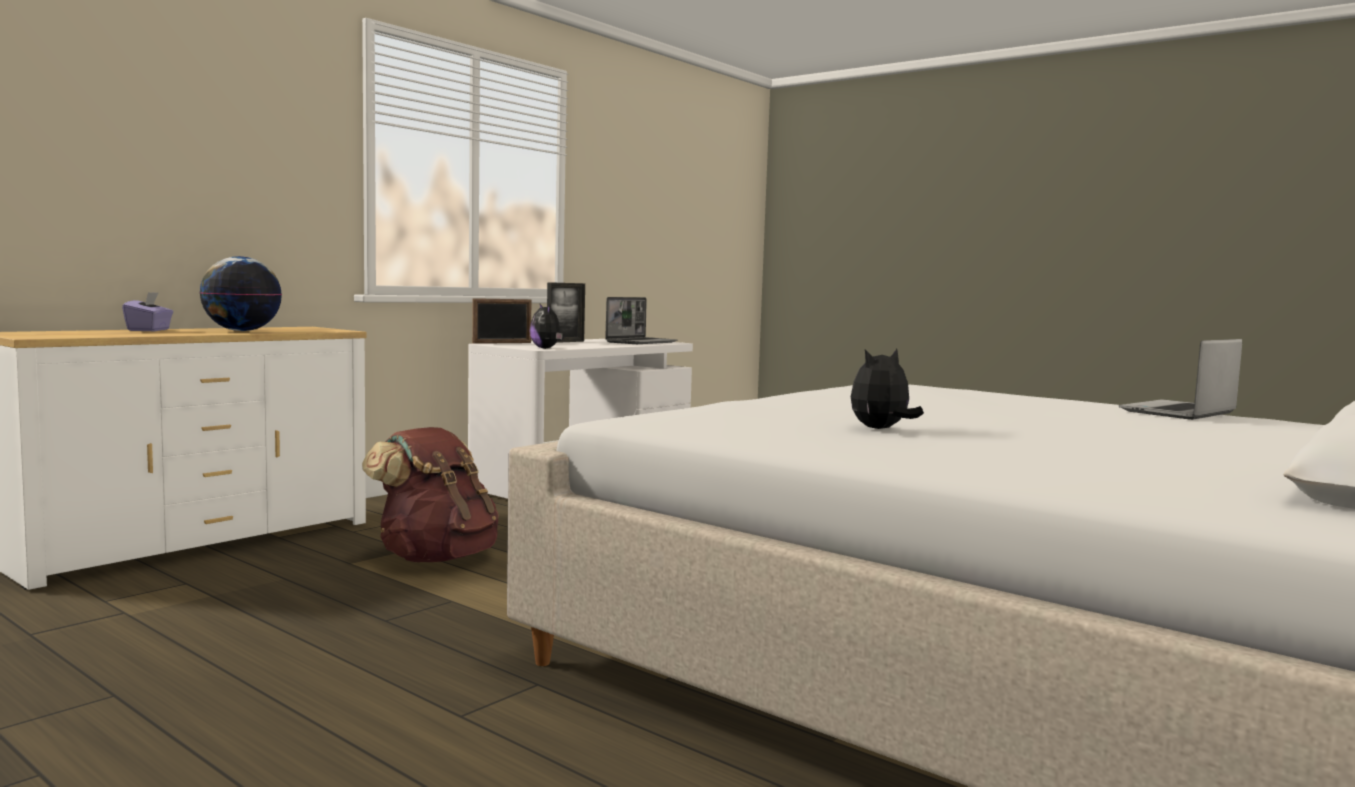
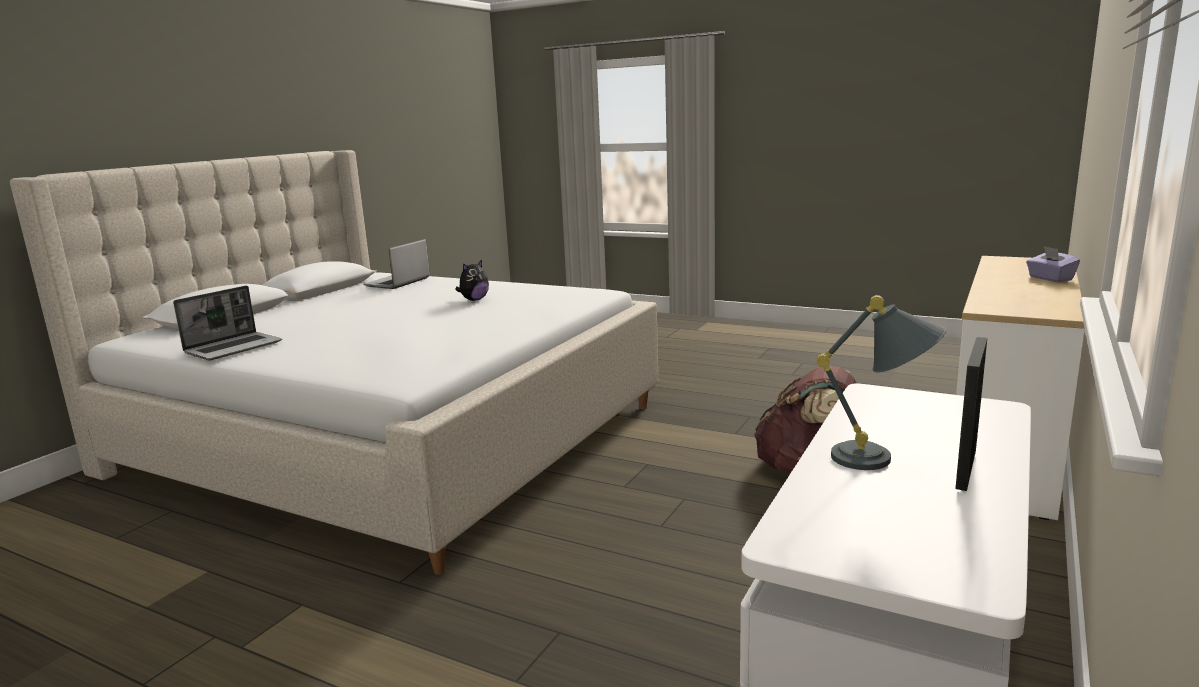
camera: 170 degrees right, 10 degrees up
globe [199,256,282,331] -> none
picture frame [472,298,532,344] -> none
plush toy [530,304,564,349] -> none
laptop [605,297,677,344] -> laptop moved to [363,239,430,289]
none -> grey table lamp [816,295,946,470]

